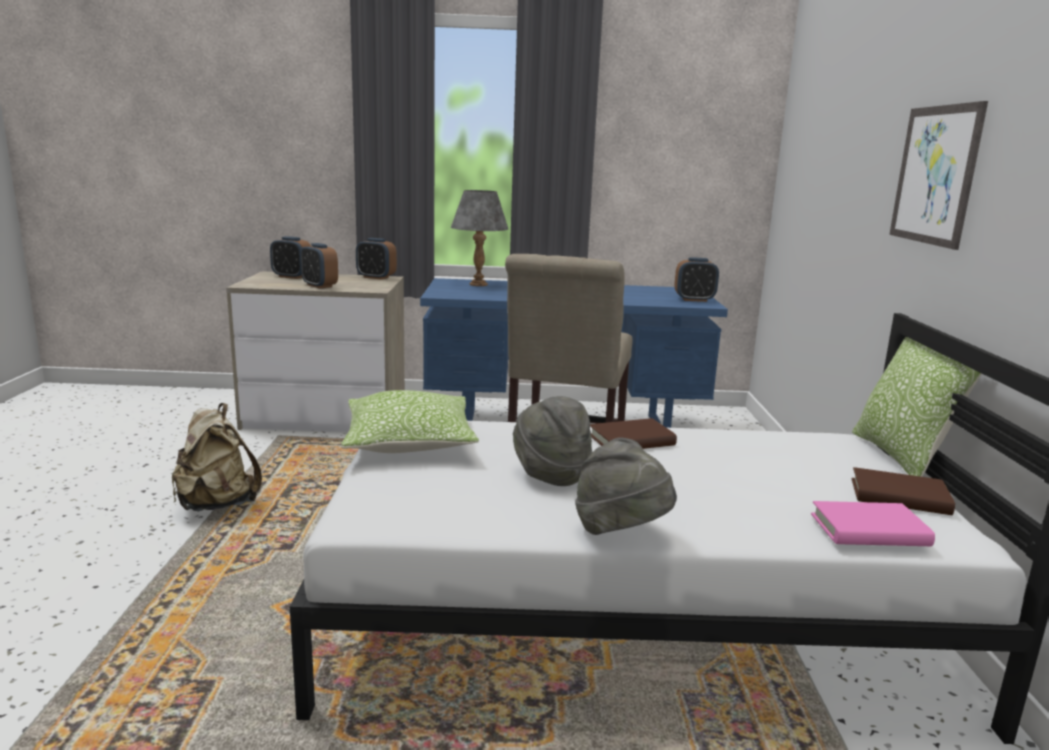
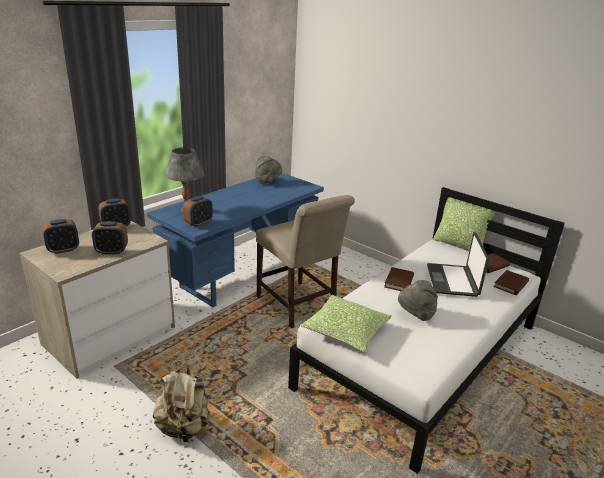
camera: 50 degrees left, 10 degrees up
grey hat [575,438,677,535] -> grey hat moved to [255,156,282,184]
alarm clock [674,258,719,302] -> alarm clock moved to [183,196,213,227]
pink book [811,501,935,546] -> brown book [493,270,529,295]
picture [889,101,988,250] -> none
none -> laptop [427,232,489,297]

